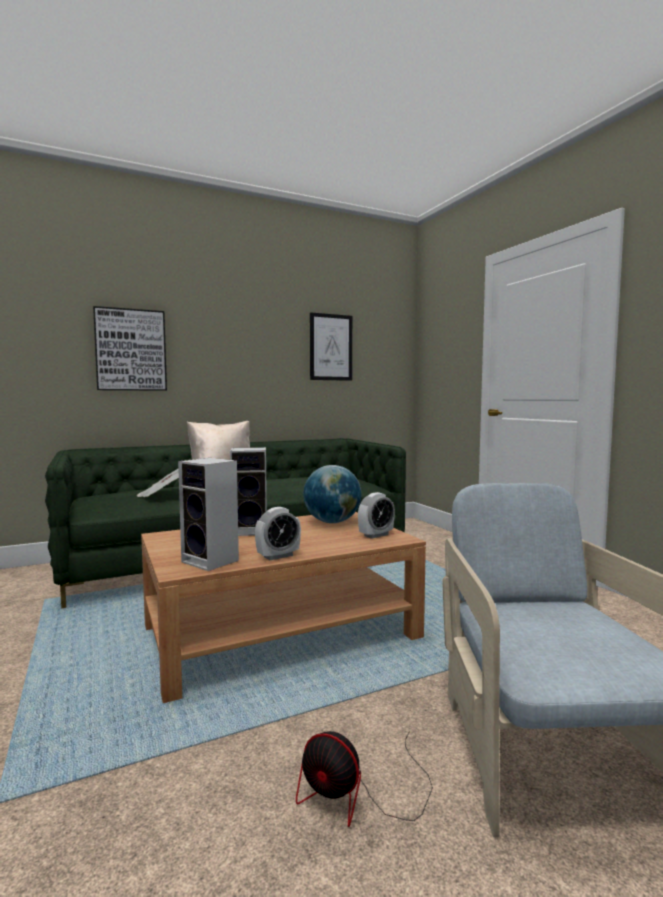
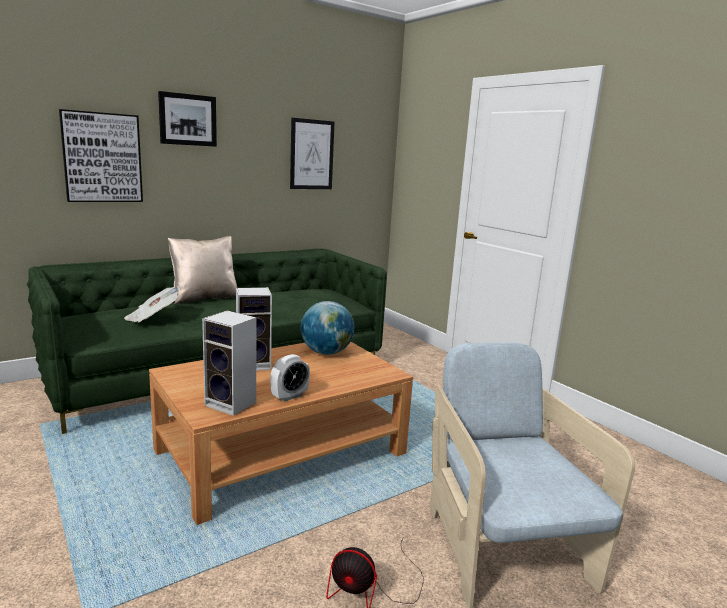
camera: 10 degrees left, 10 degrees up
alarm clock [358,492,395,539] -> none
none -> picture [158,91,217,147]

